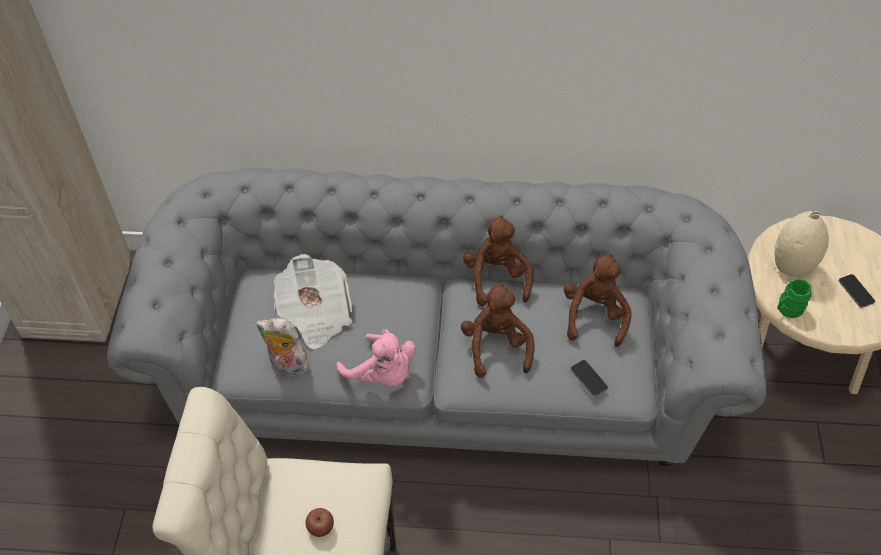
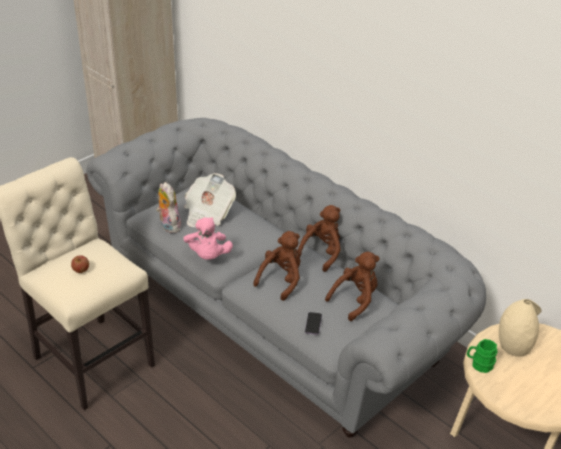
camera: 40 degrees right, 15 degrees down
phone [838,274,875,308] -> none

